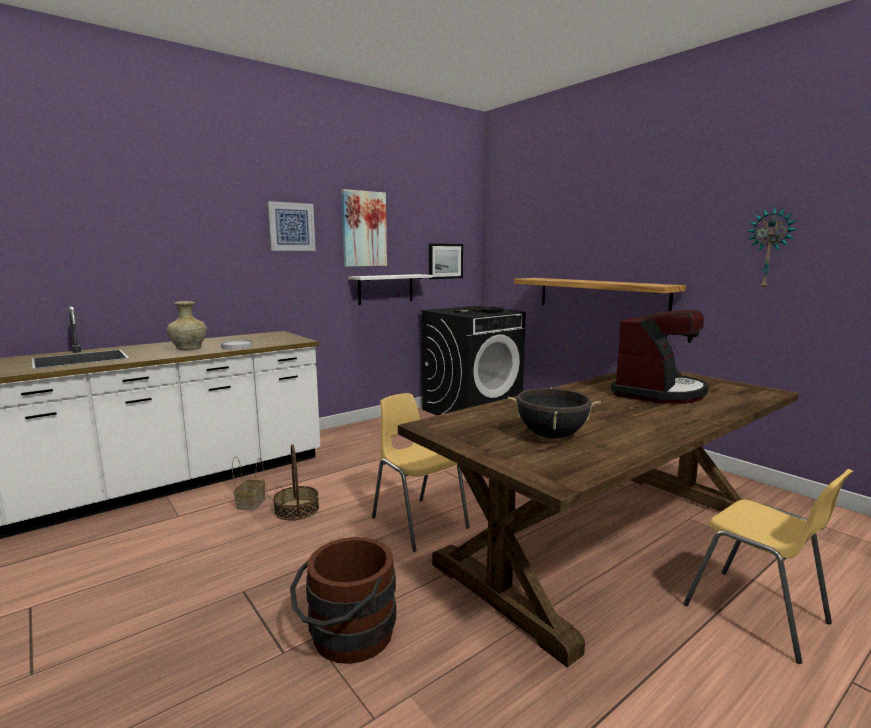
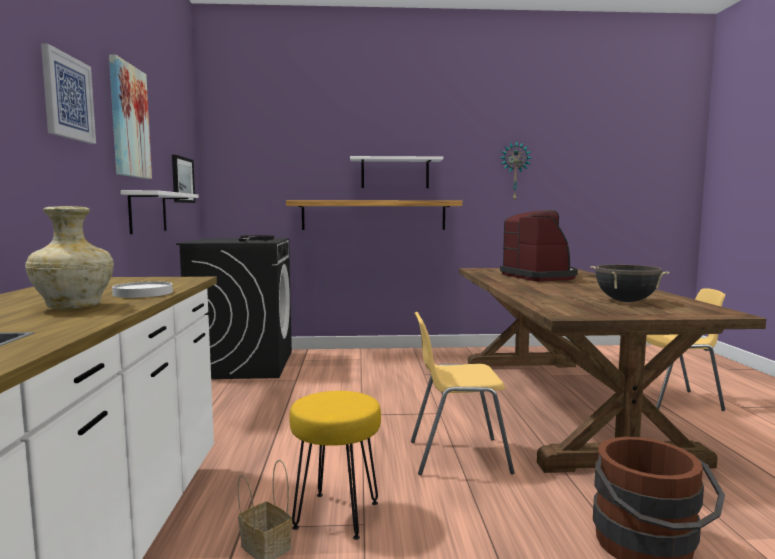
camera: 55 degrees left, 5 degrees down
basket [273,444,319,520] -> yellow stool [289,391,381,540]
none -> white shelf [350,156,443,188]

